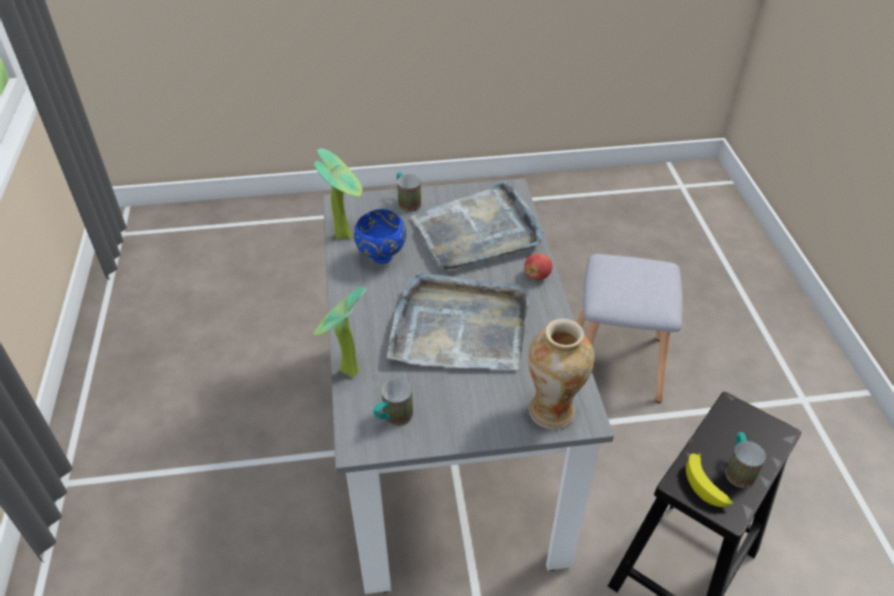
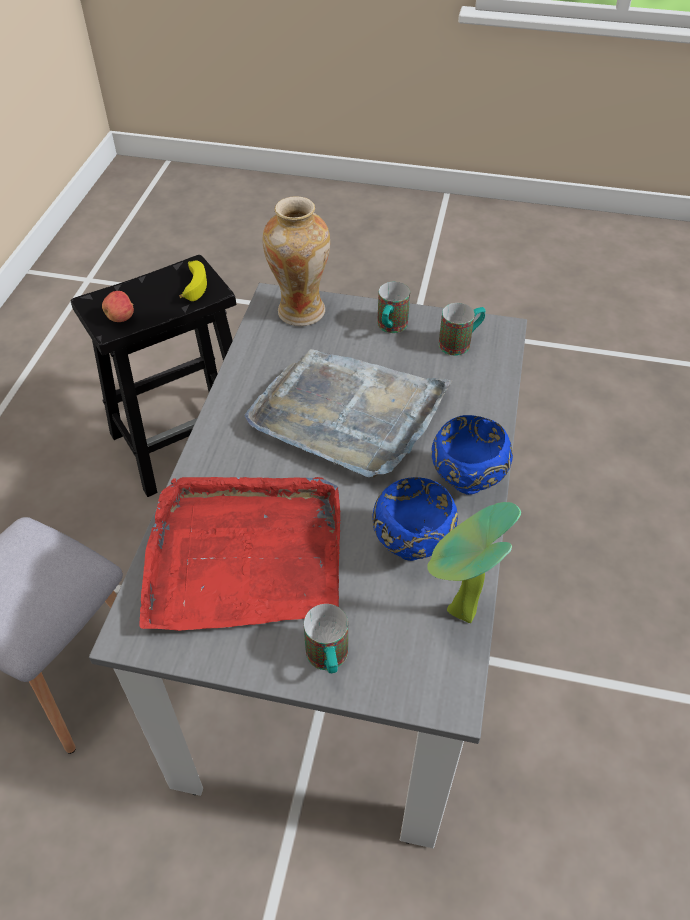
camera: 160 degrees left, 5 degrees up
potted plant [313,286,366,378] -> none
grey tray [411,180,545,270] -> red tray [140,477,340,631]
apple [524,254,552,280] -> apple moved to [102,291,134,322]
mug [725,432,766,488] -> mug moved to [377,282,410,333]
none -> blue bowl [431,415,513,495]

